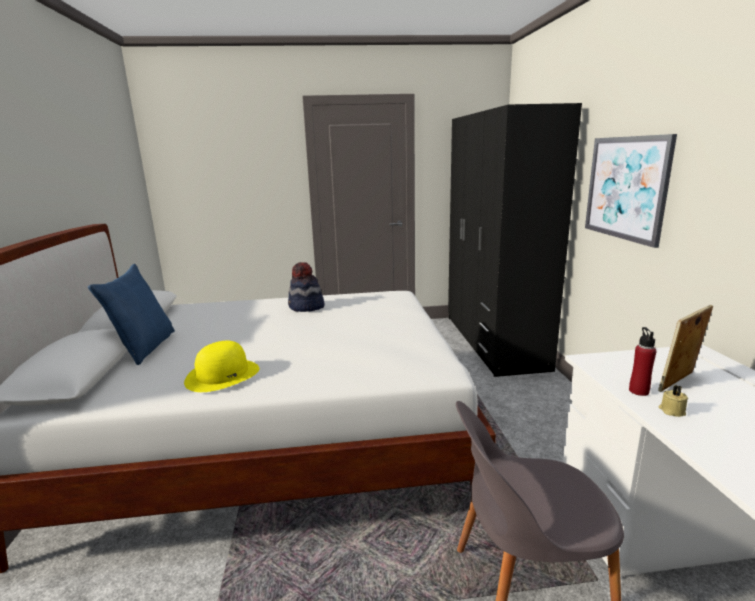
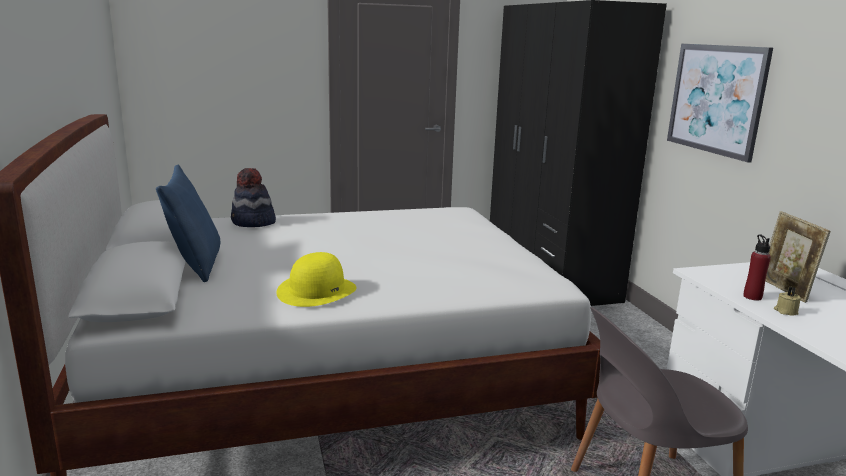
camera: 10 degrees left, 0 degrees up
hat [288,262,324,312] -> hat moved to [231,168,276,227]
picture frame [658,305,713,392] -> picture frame turned 60 degrees counterclockwise [765,211,830,303]

